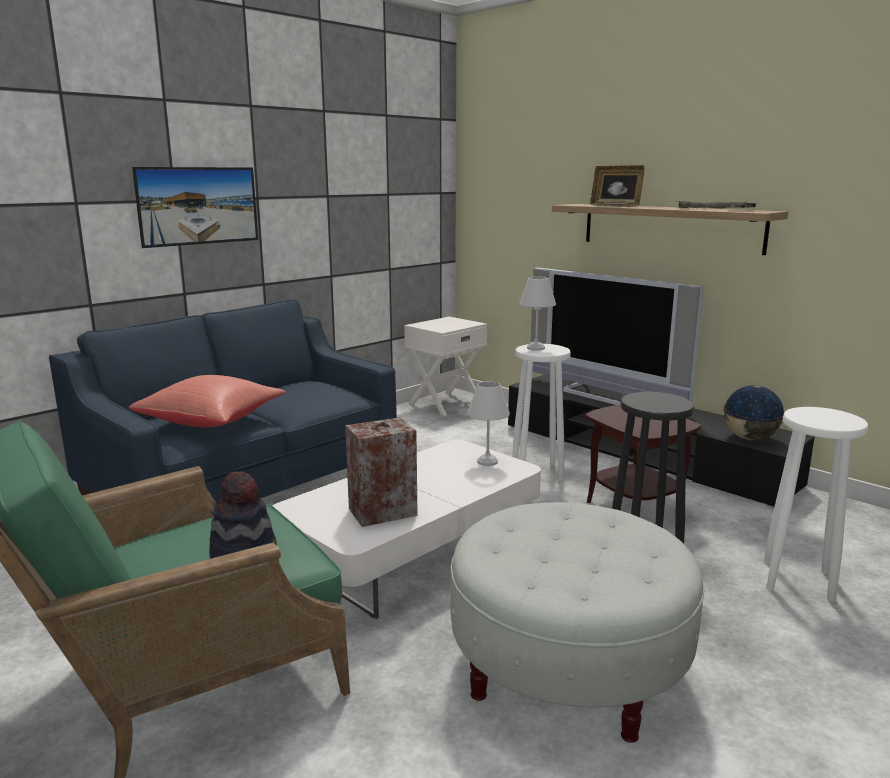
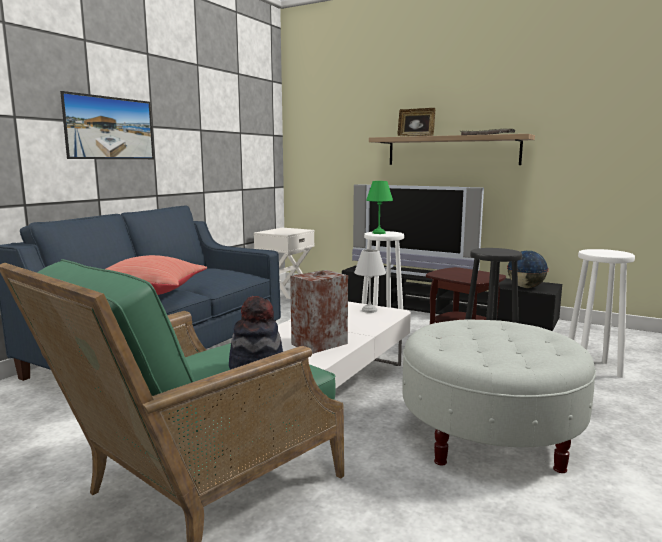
camera: 15 degrees left, 5 degrees down
white table lamp [519,276,556,351] -> green table lamp [366,181,393,234]

